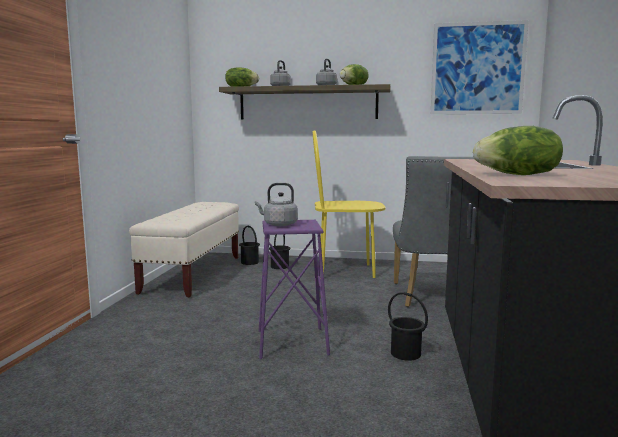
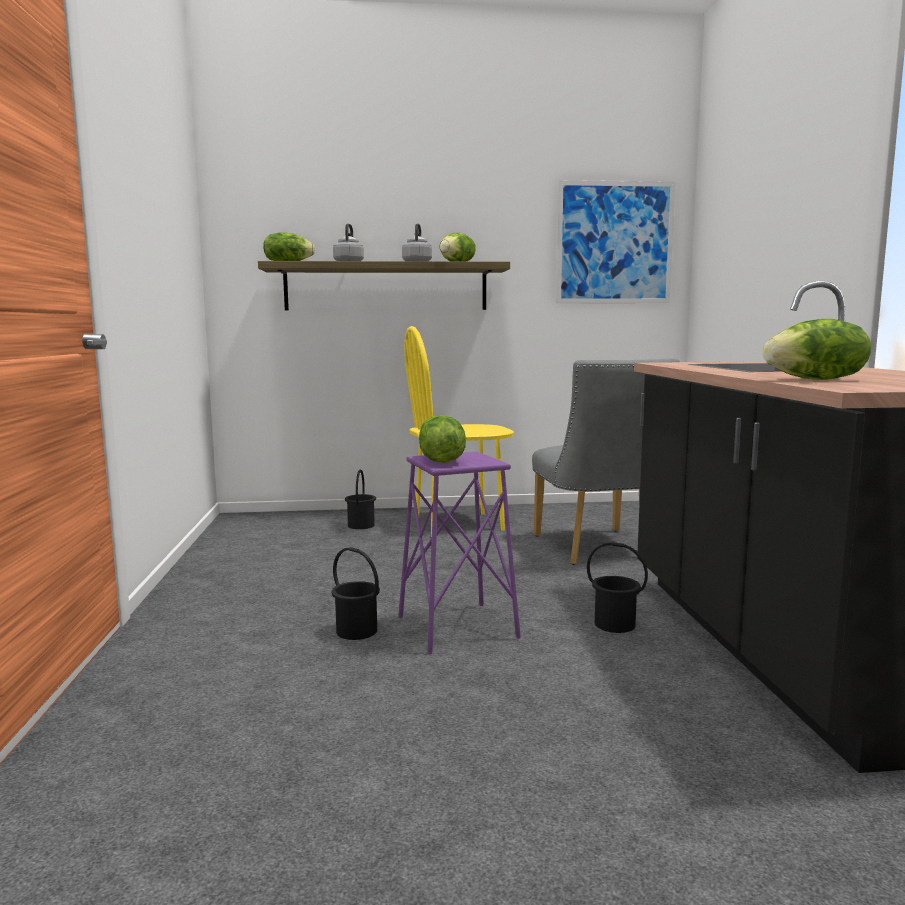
camera: 15 degrees left, 0 degrees up
beige bench [129,202,239,298] -> none
black bucket [239,226,260,265] -> black bucket moved to [331,547,380,640]
grey kettle [255,183,298,226] -> lettuce [419,415,466,463]

